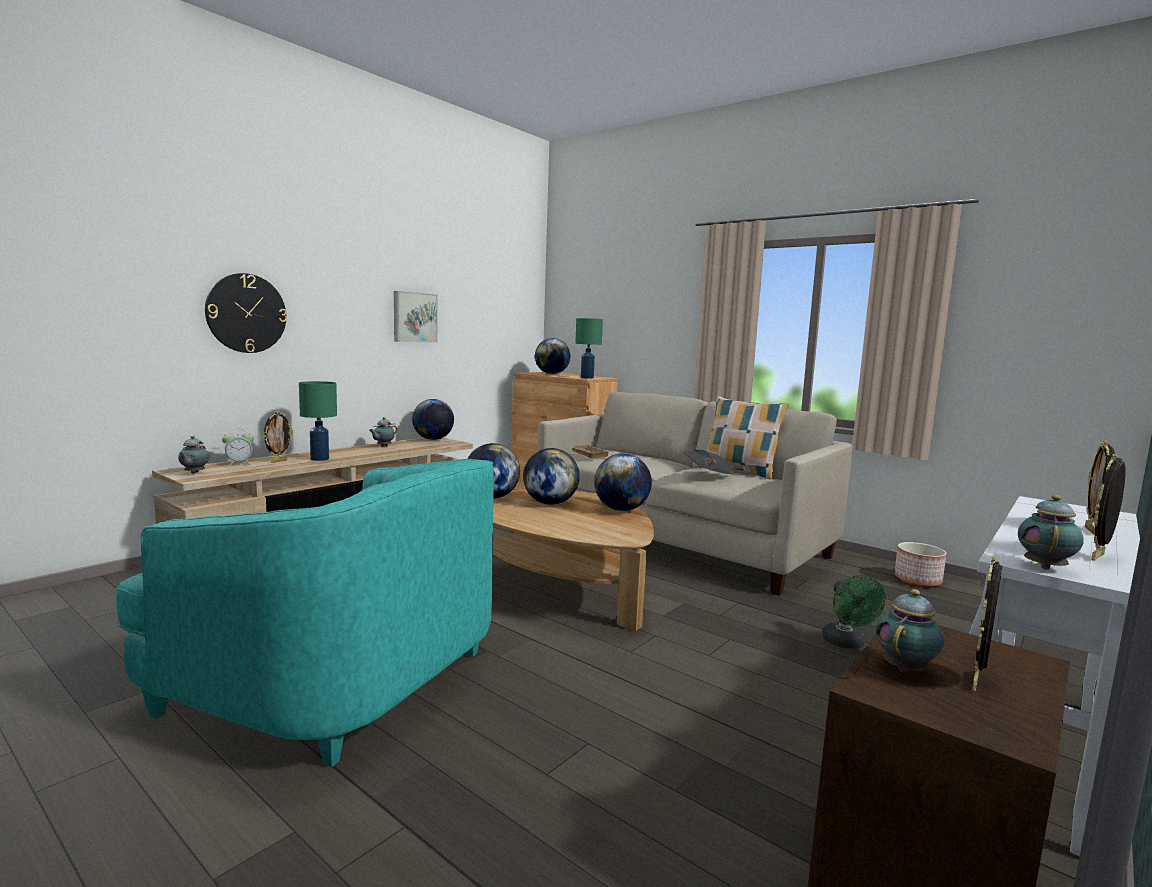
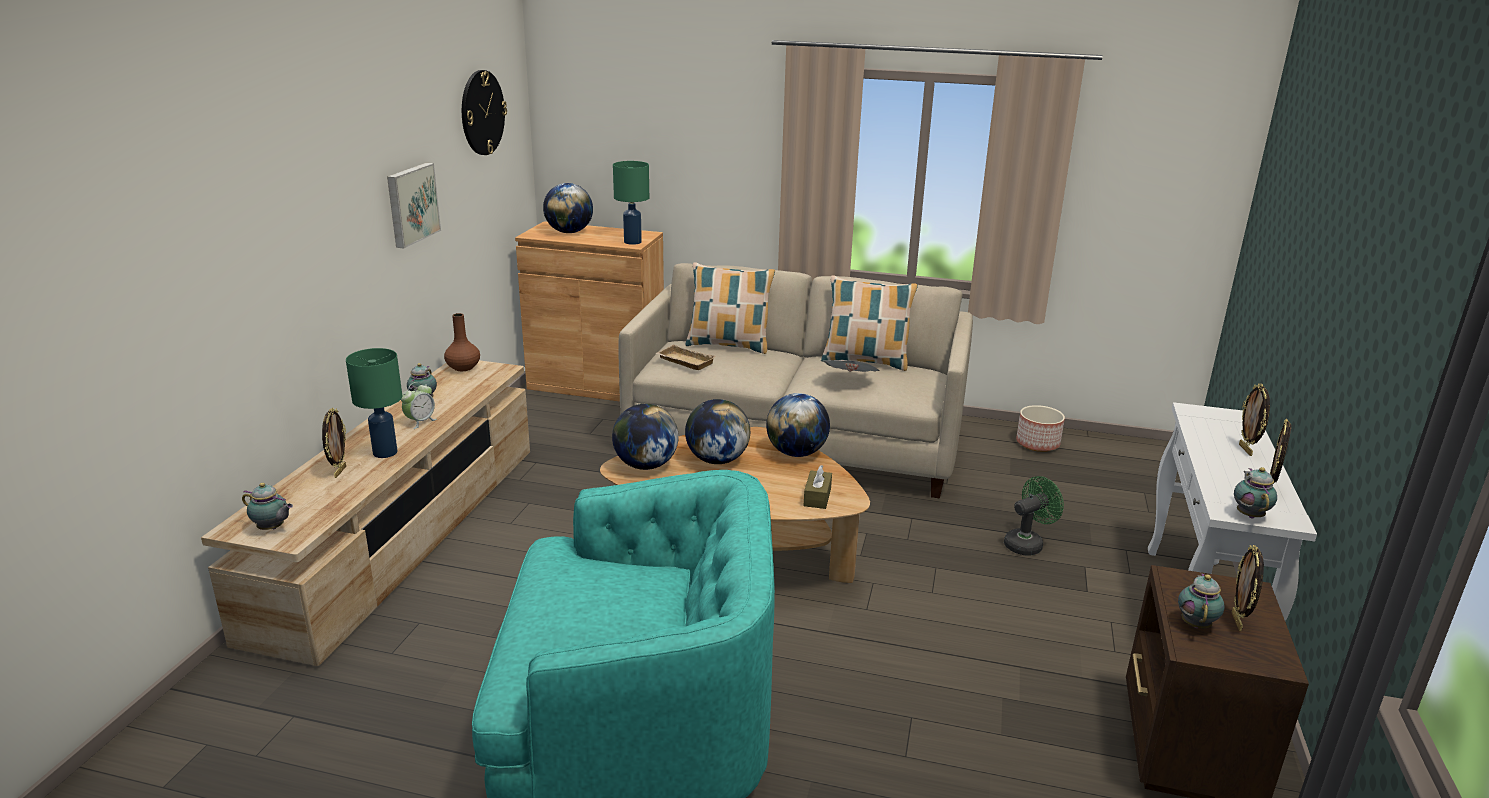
camera: 25 degrees left, 15 degrees up
teapot [178,436,209,474] -> teapot turned 45 degrees counterclockwise [242,483,293,530]
wall clock [205,273,287,353] -> wall clock moved to [462,70,507,155]
alarm clock [222,429,254,466] -> alarm clock moved to [401,382,437,429]
globe [412,399,454,440] -> brown vase [444,313,480,371]
green fan [822,575,885,649] -> green fan turned 90 degrees counterclockwise [1004,476,1064,555]
none -> pillow [685,262,775,354]
none -> brown tissue box [804,465,832,509]

